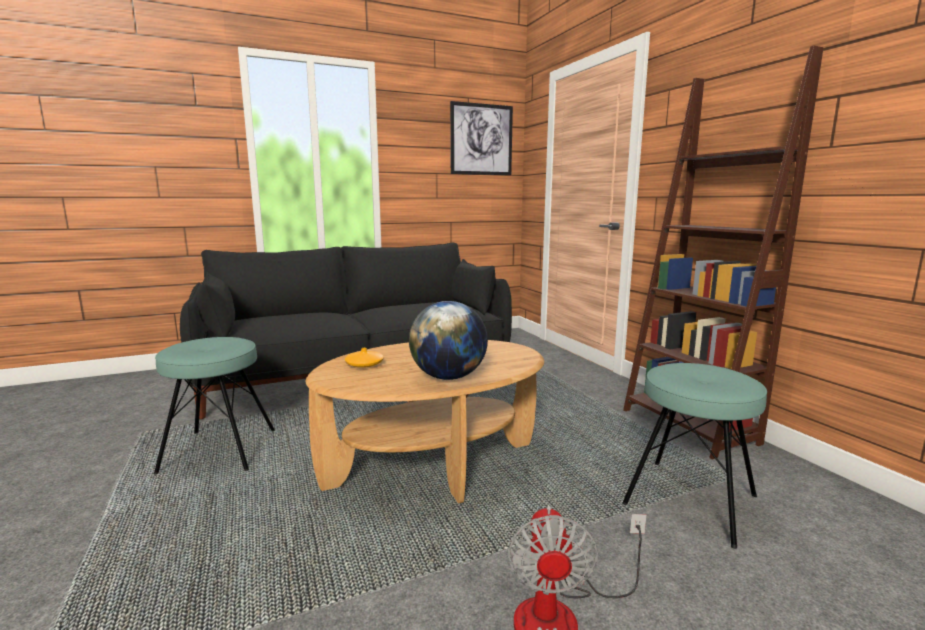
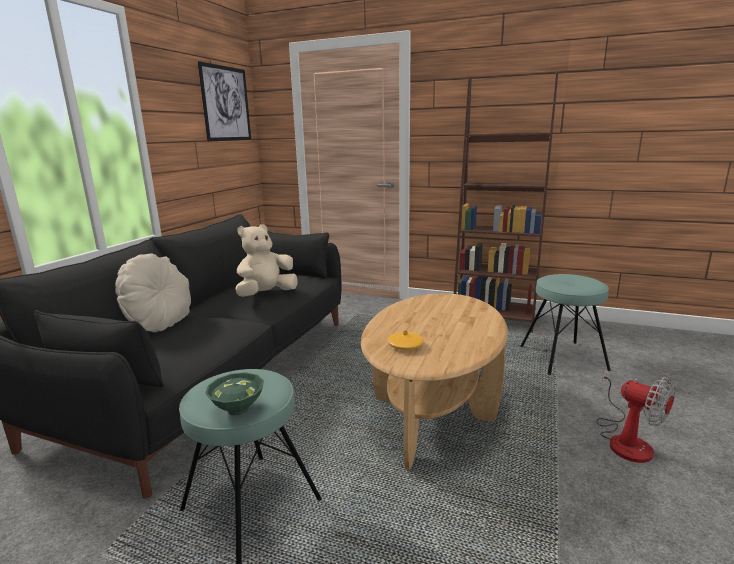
camera: 45 degrees left, 5 degrees up
globe [409,301,488,380] -> none
none -> beige pillow [115,254,191,332]
none -> green bowl [205,372,264,415]
none -> beige plush toy [235,224,297,297]

